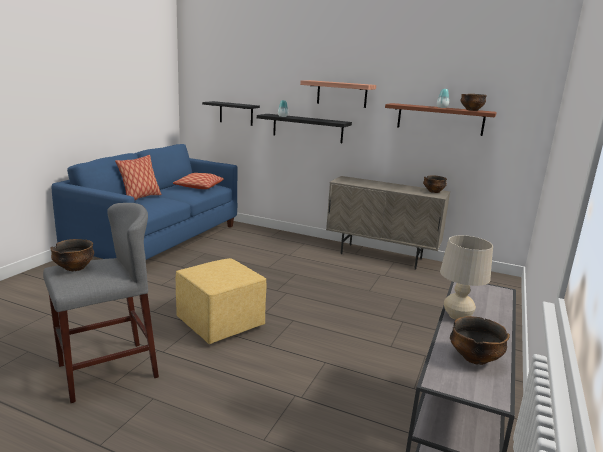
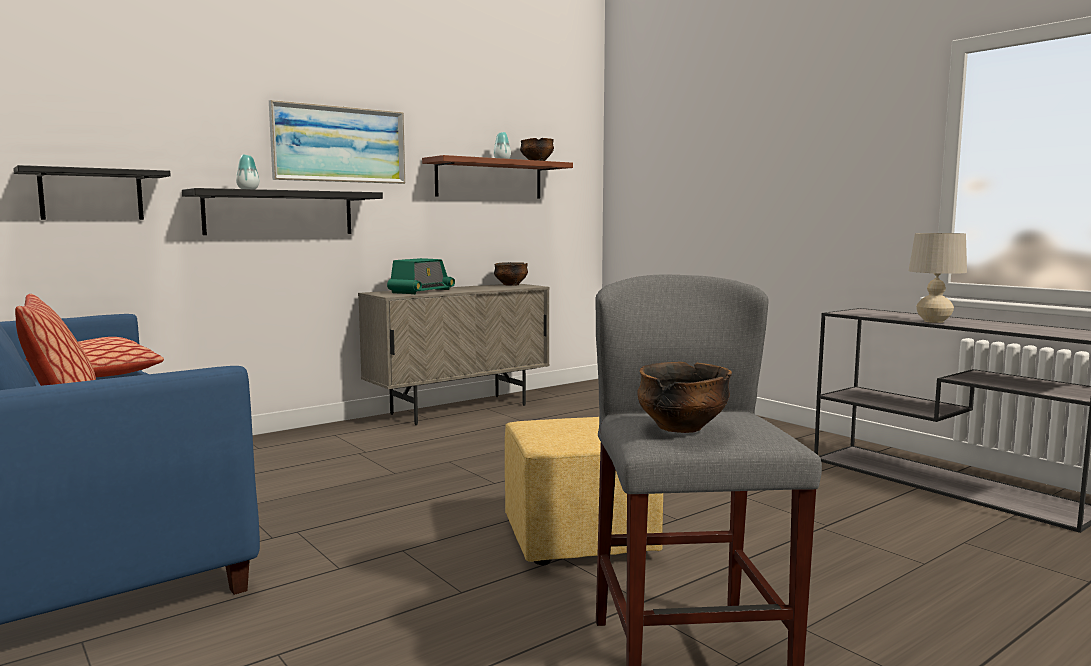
camera: 60 degrees left, 10 degrees down
shelf [300,80,376,108] -> picture [269,100,405,184]
bowl [450,316,510,365] -> none
none -> radio [387,258,455,294]

